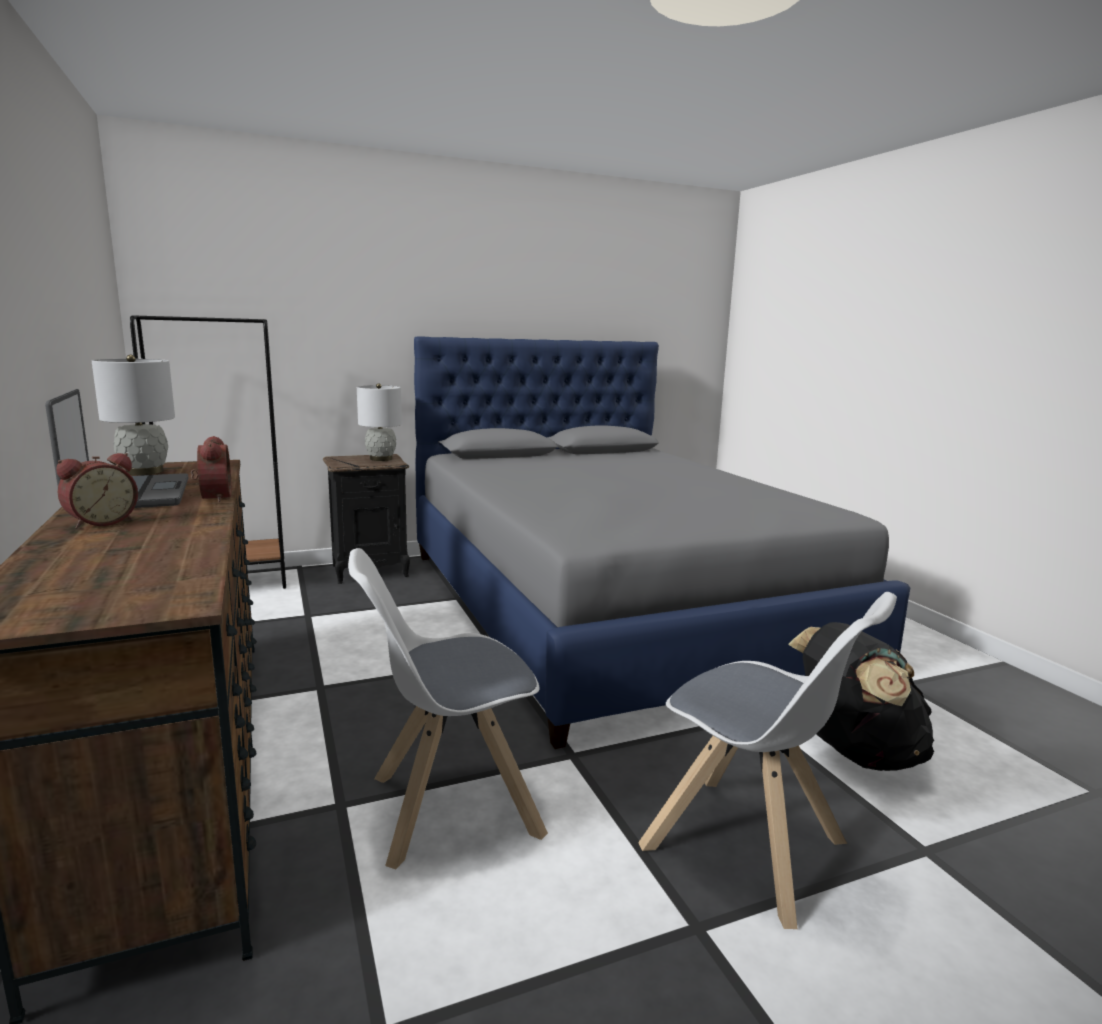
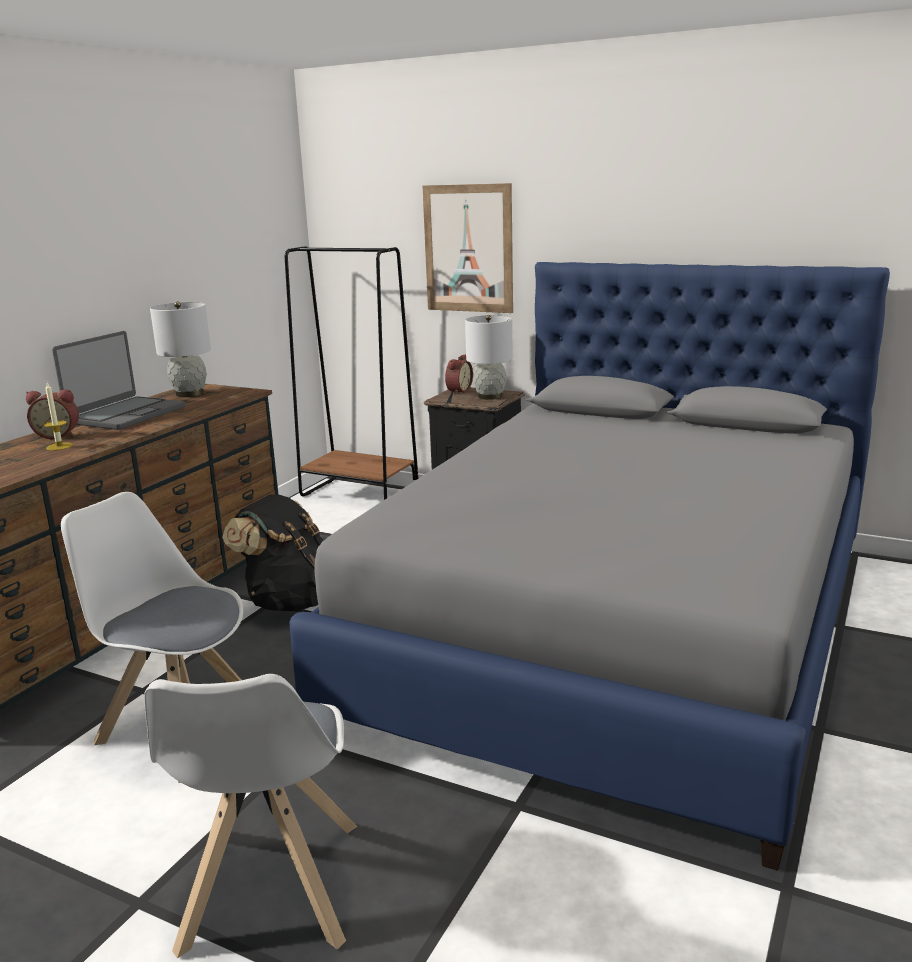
camera: 50 degrees right, 5 degrees up
alarm clock [191,436,231,502] -> alarm clock moved to [445,354,473,395]
black backpack [788,622,934,771] -> black backpack moved to [222,494,323,612]
none -> candle [44,383,73,451]
none -> picture [422,183,513,313]

